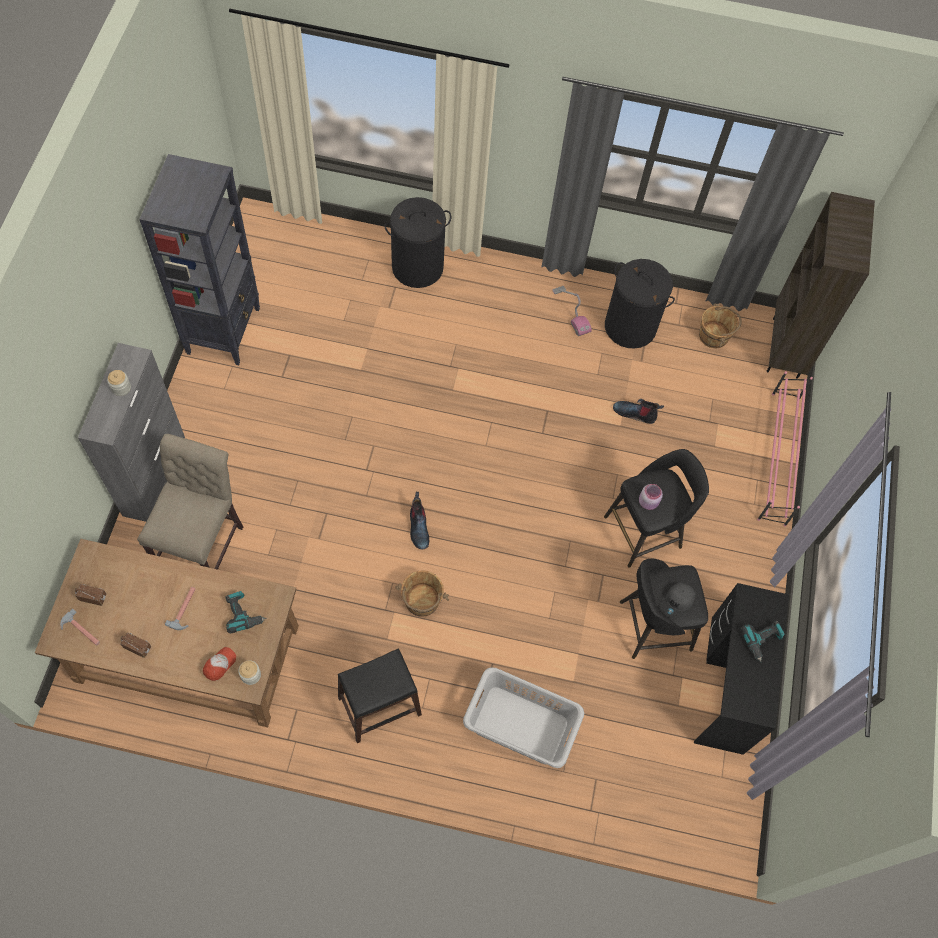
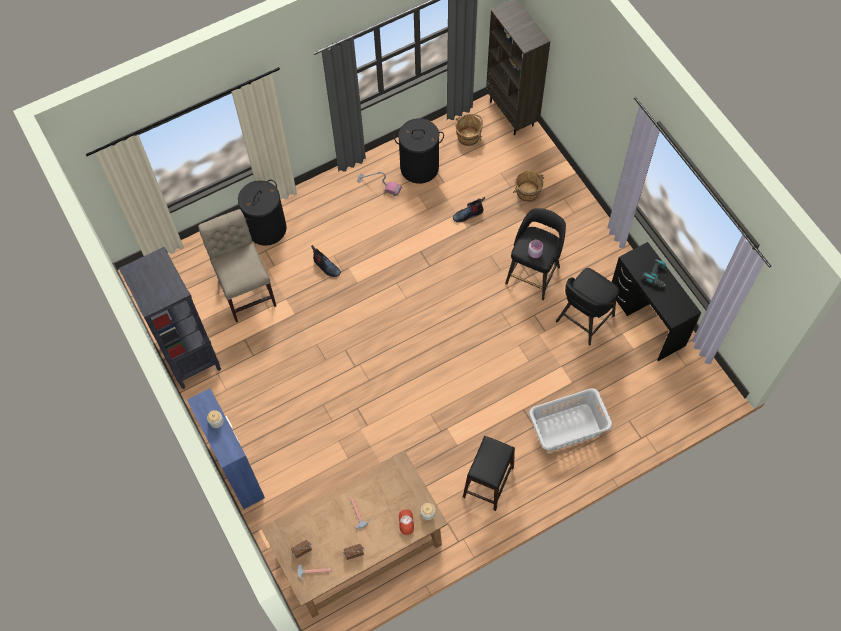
camera: 35 degrees left, 0 degrees up
grey cabinet [78,343,185,522] -> blue cabinet [187,388,265,509]
beige chair [137,434,244,570] -> beige chair moved to [198,209,276,322]
power drill [225,591,267,633] -> none
brown bucket [395,570,449,617] -> brown bucket moved to [513,170,544,202]
boot [410,492,429,549] -> boot moved to [311,245,341,277]
grey cap [660,582,695,620] -> none
pink shoe rack [757,371,813,527] -> none

